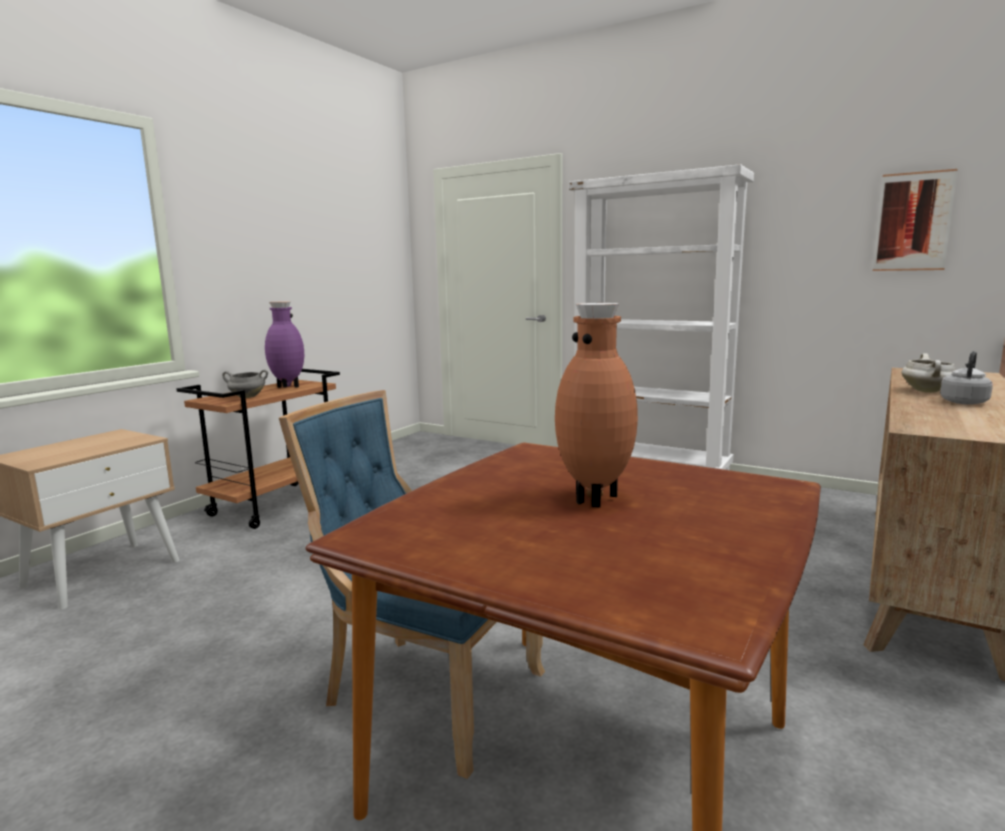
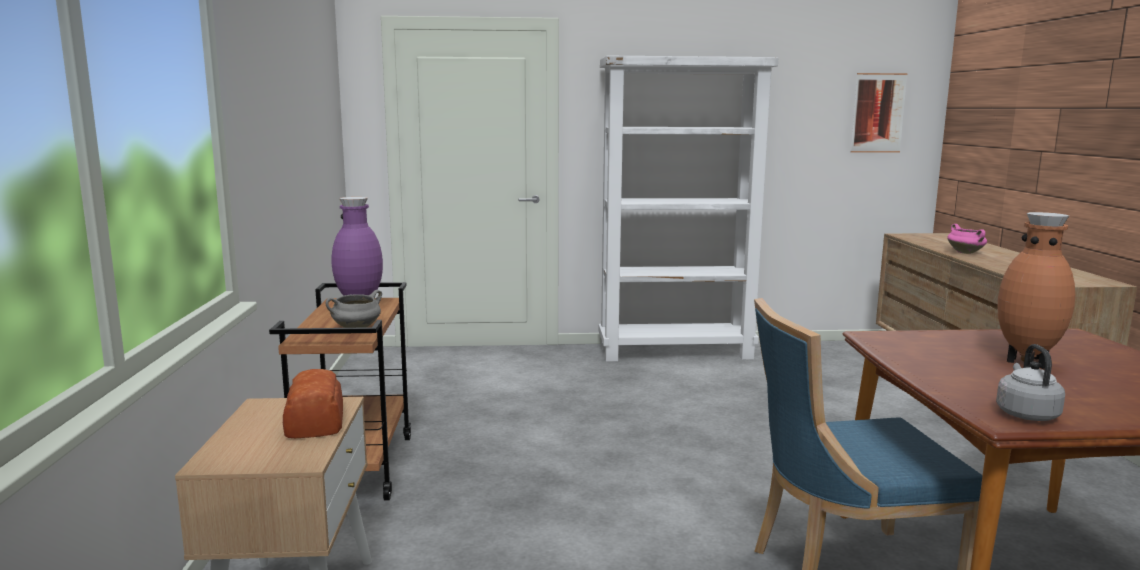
camera: 35 degrees left, 0 degrees up
white cooking pot [902,353,955,393] -> pink cooking pot [947,224,987,254]
grey kettle [940,351,993,405] -> grey kettle moved to [996,344,1065,421]
none -> bread [283,369,343,438]

